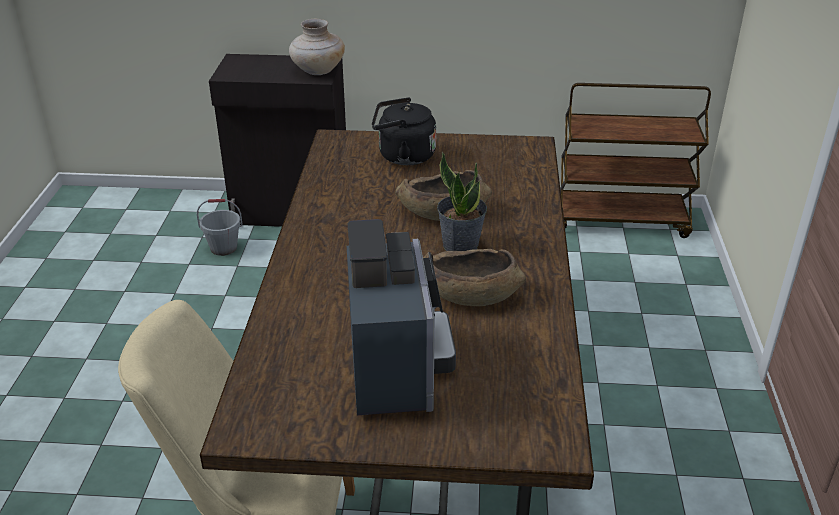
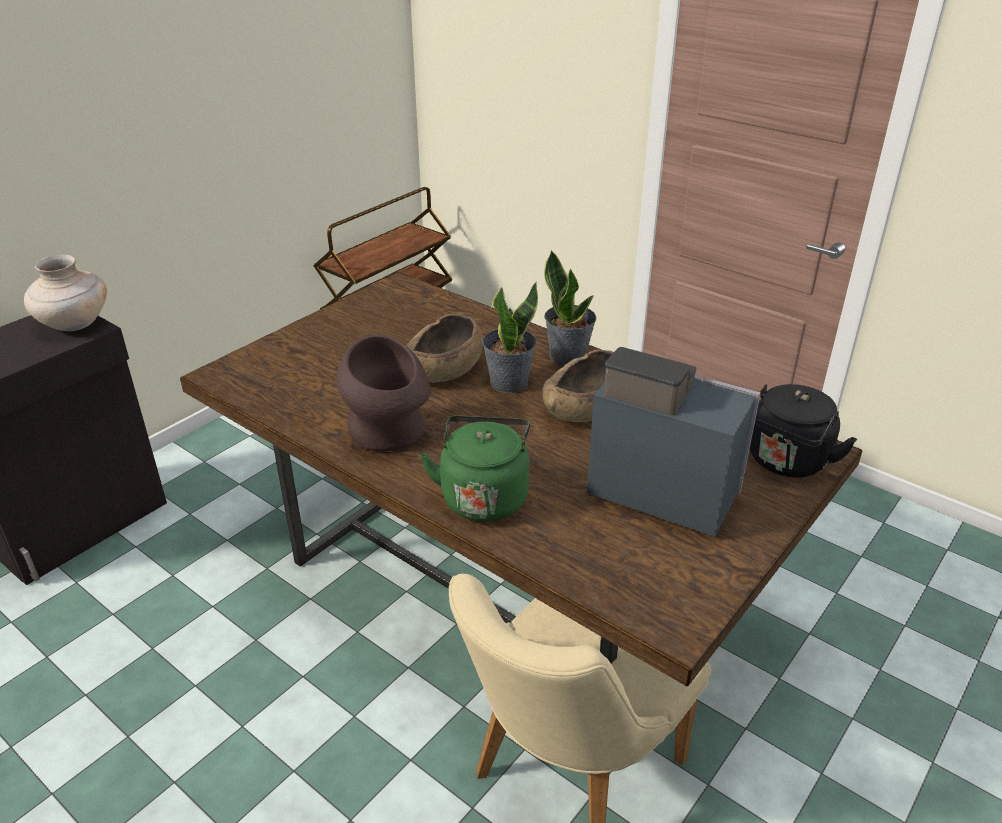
camera: 55 degrees left, 0 degrees up
grey bucket [197,199,243,256] -> none
black kettle [372,97,436,165] -> black kettle moved to [750,384,857,477]
none -> brown vase [336,334,431,452]
none -> green kettle [420,415,530,522]
none -> potted plant [544,250,596,366]

